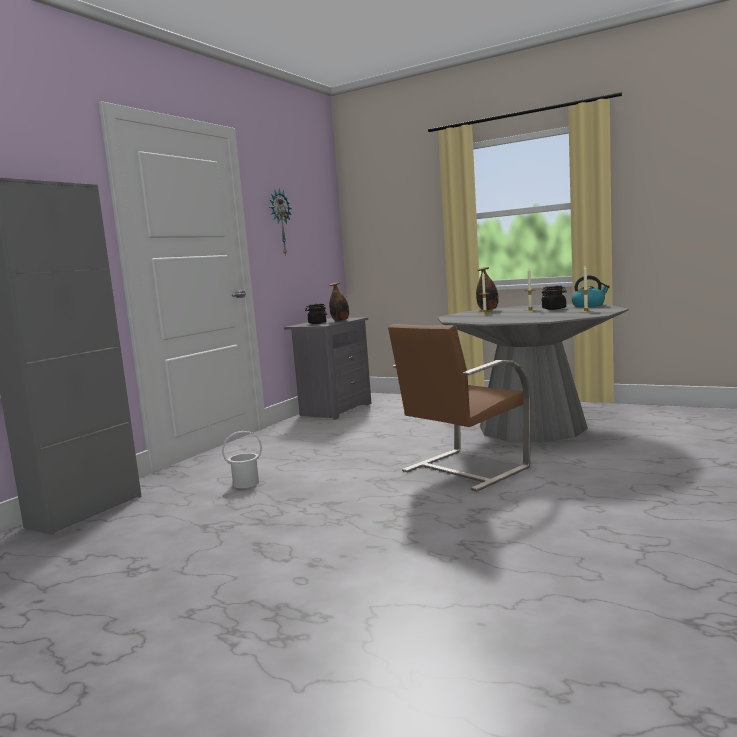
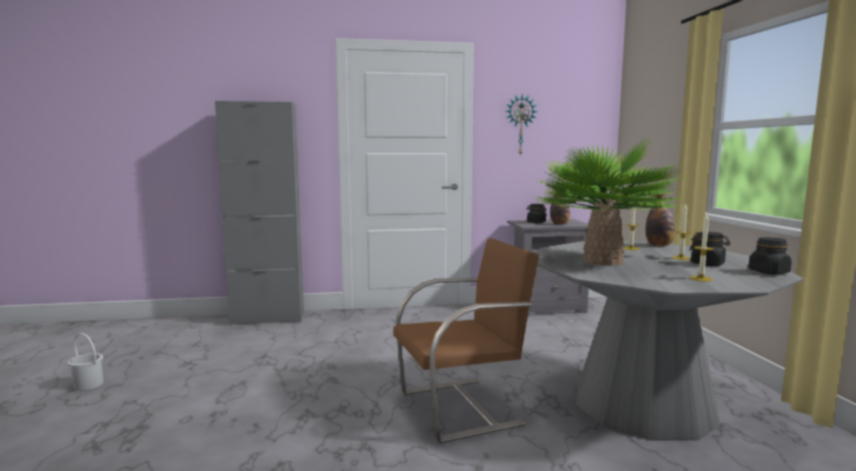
camera: 50 degrees right, 0 degrees up
white bucket [222,431,262,488] -> white bucket moved to [68,333,104,391]
brown chair [388,324,531,491] -> brown chair turned 150 degrees clockwise [393,238,539,443]
kettle [571,275,610,307] -> black jar [749,237,792,274]
none -> potted plant [532,137,688,266]

